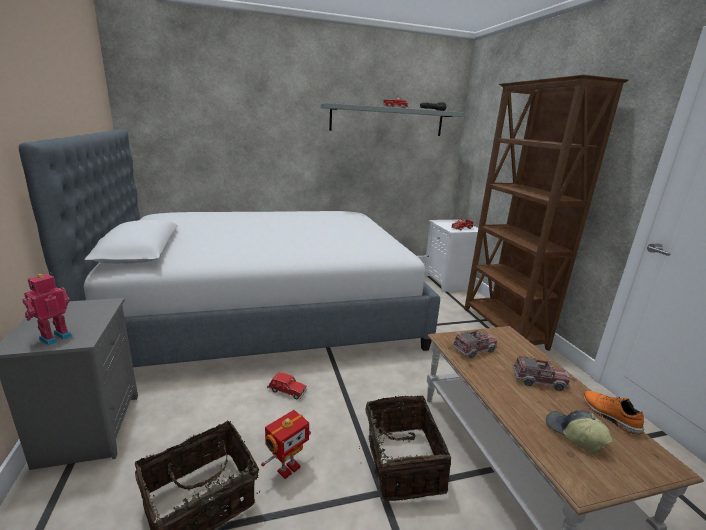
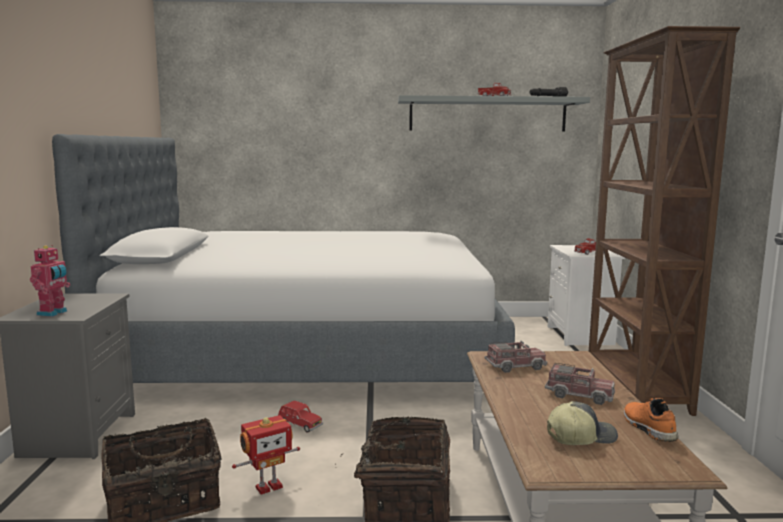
camera: 15 degrees right, 10 degrees down
toy robot [23,272,72,345] -> toy robot turned 150 degrees clockwise [30,245,70,317]
cap [546,410,613,454] -> cap turned 90 degrees clockwise [547,401,618,445]

